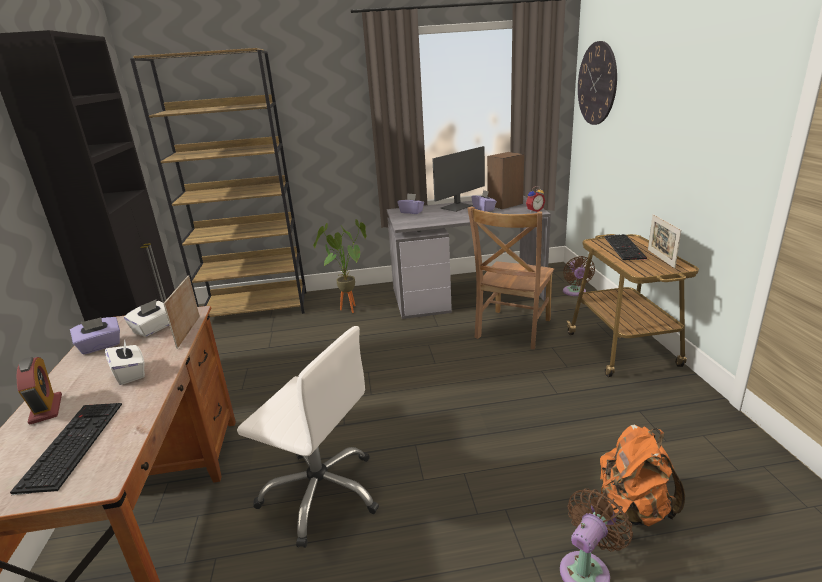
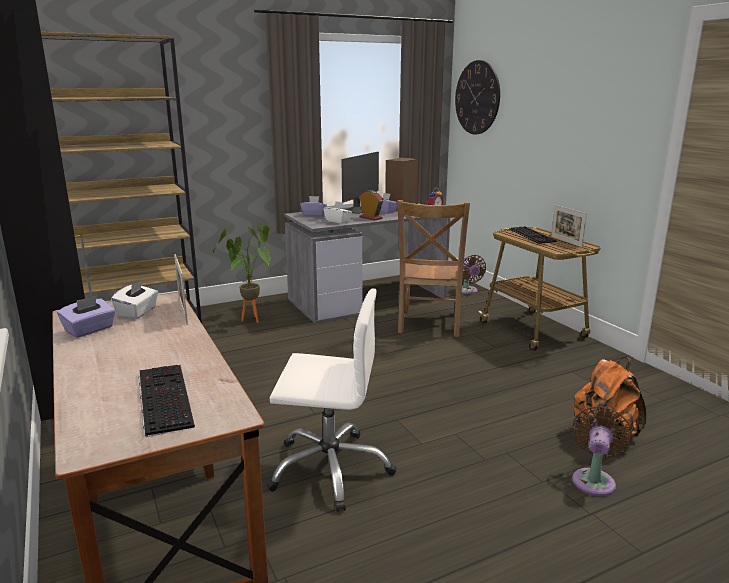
camera: 20 degrees left, 5 degrees down
alarm clock [16,357,62,424] -> alarm clock moved to [359,190,383,221]
white tissue box [105,339,145,385] -> white tissue box moved to [323,201,352,224]

